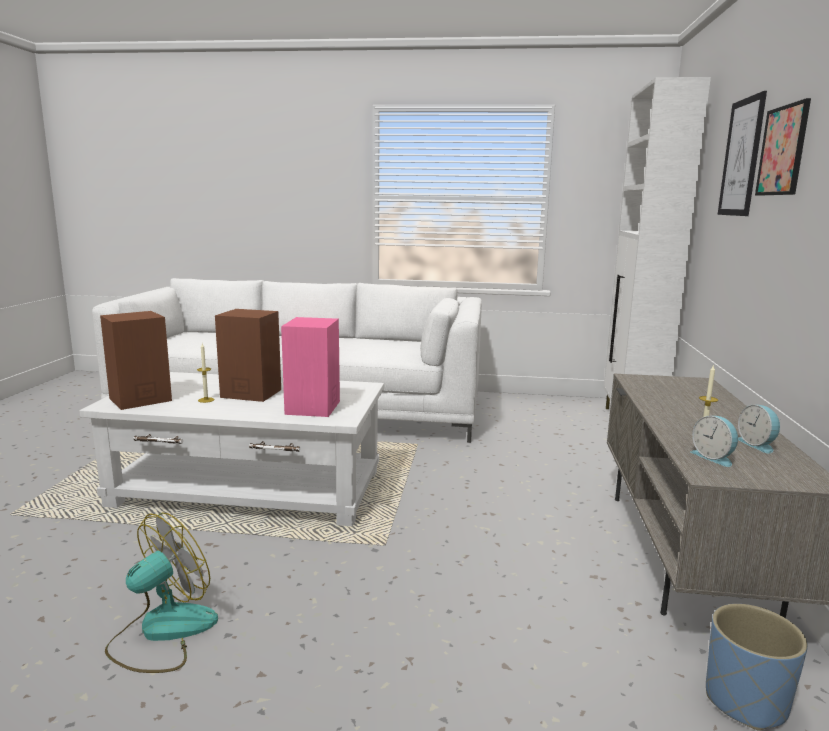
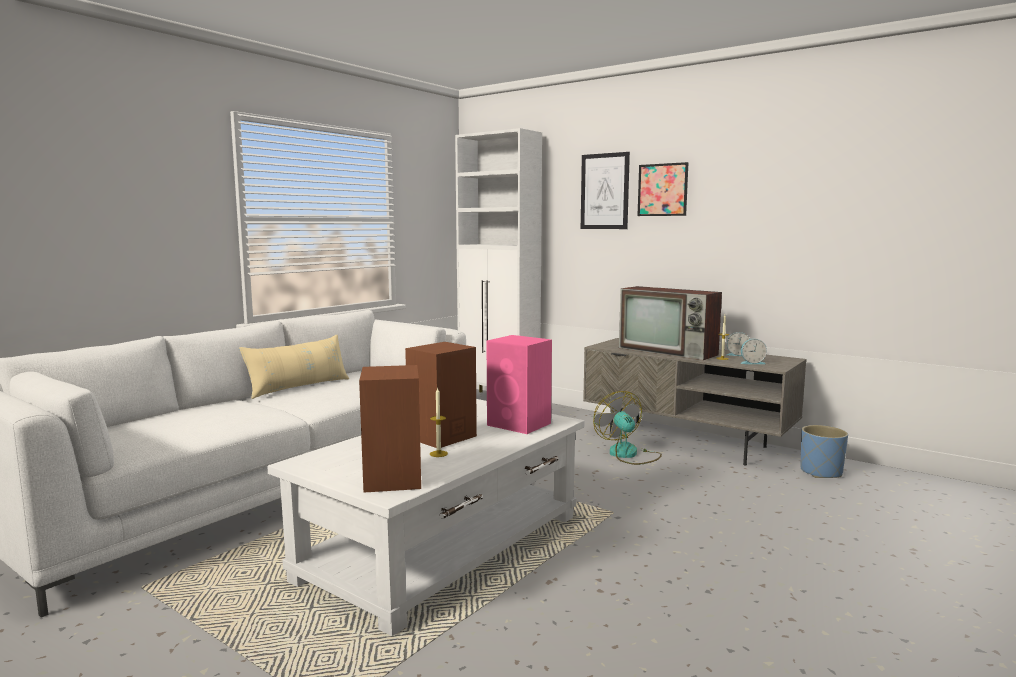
camera: 60 degrees left, 5 degrees down
fan [105,513,218,673] -> fan moved to [593,391,662,465]
none -> beige pillow [239,334,349,399]
none -> television [619,286,722,360]

